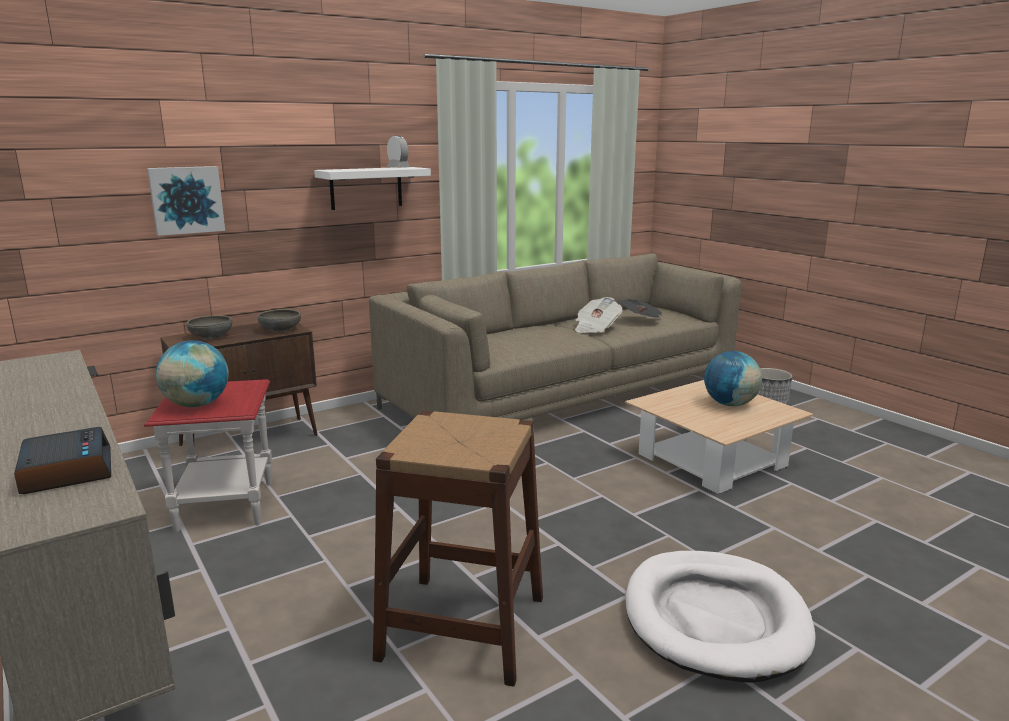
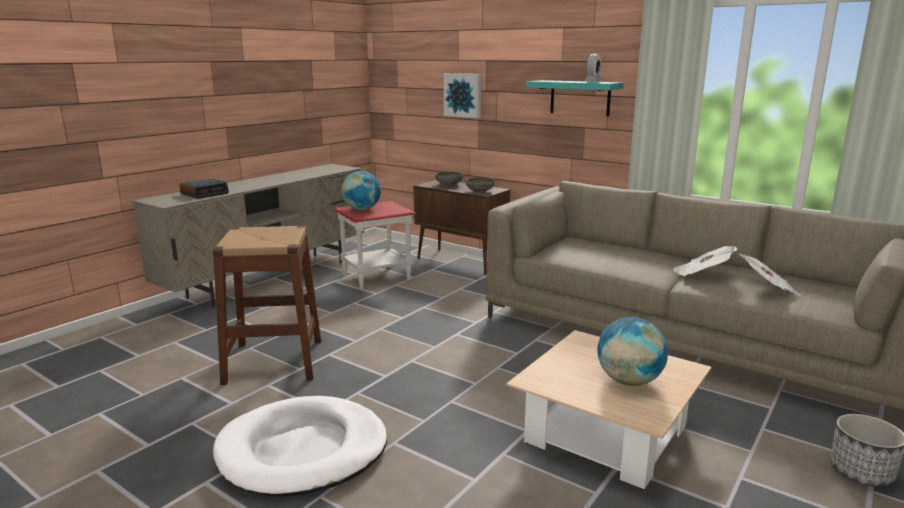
camera: 70 degrees right, 0 degrees up
white shelf [314,167,431,210] -> turquoise shelf [526,80,624,116]

